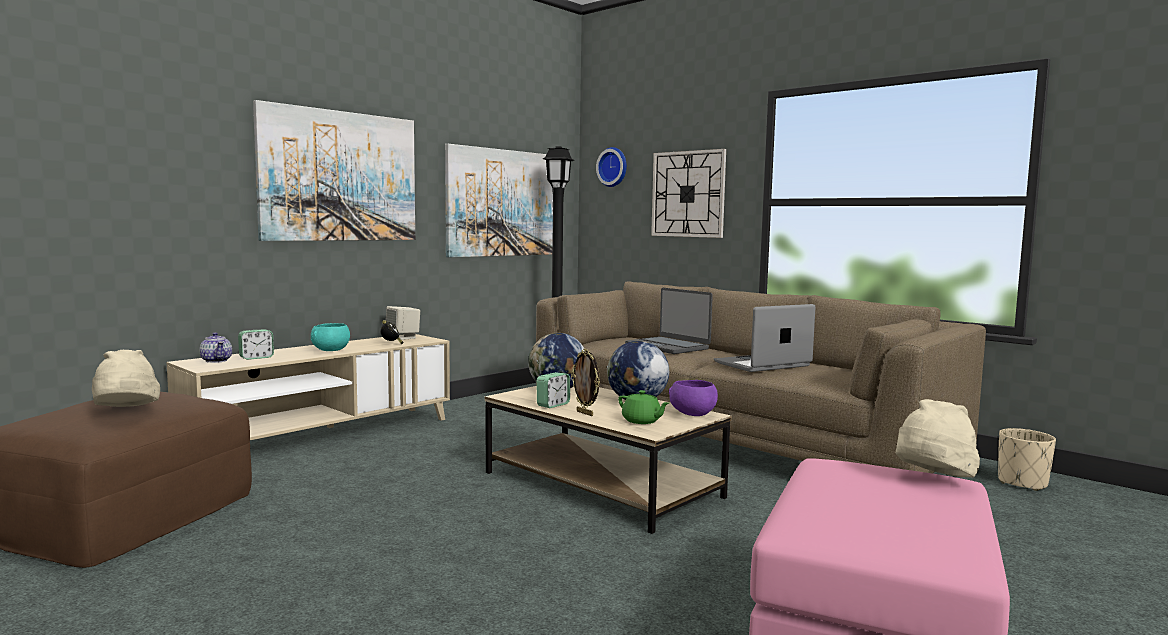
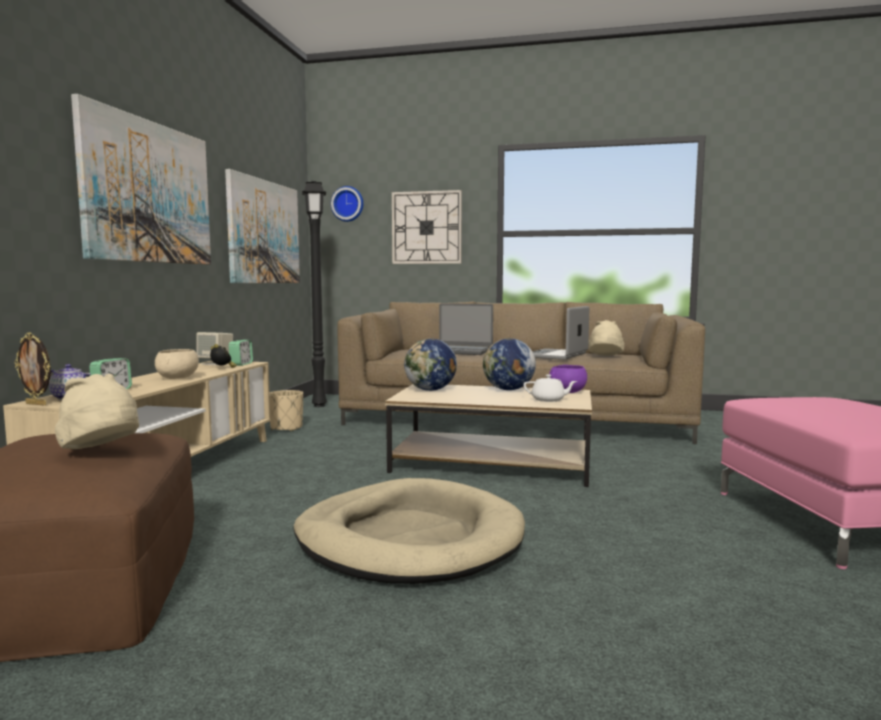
camera: 30 degrees left, 0 degrees up
turquoise bowl [311,323,350,351] -> beige bowl [155,349,199,379]
alarm clock [536,372,570,408] -> alarm clock moved to [229,340,253,366]
picture frame [571,349,600,416] -> picture frame moved to [14,332,50,405]
green teapot [618,390,669,424] -> white teapot [524,375,577,402]
beige hat [896,399,980,477] -> beige hat moved to [588,320,625,356]
beige planter [998,428,1056,491] -> beige planter moved to [270,390,303,431]
none -> beige dog bed [294,478,525,584]

